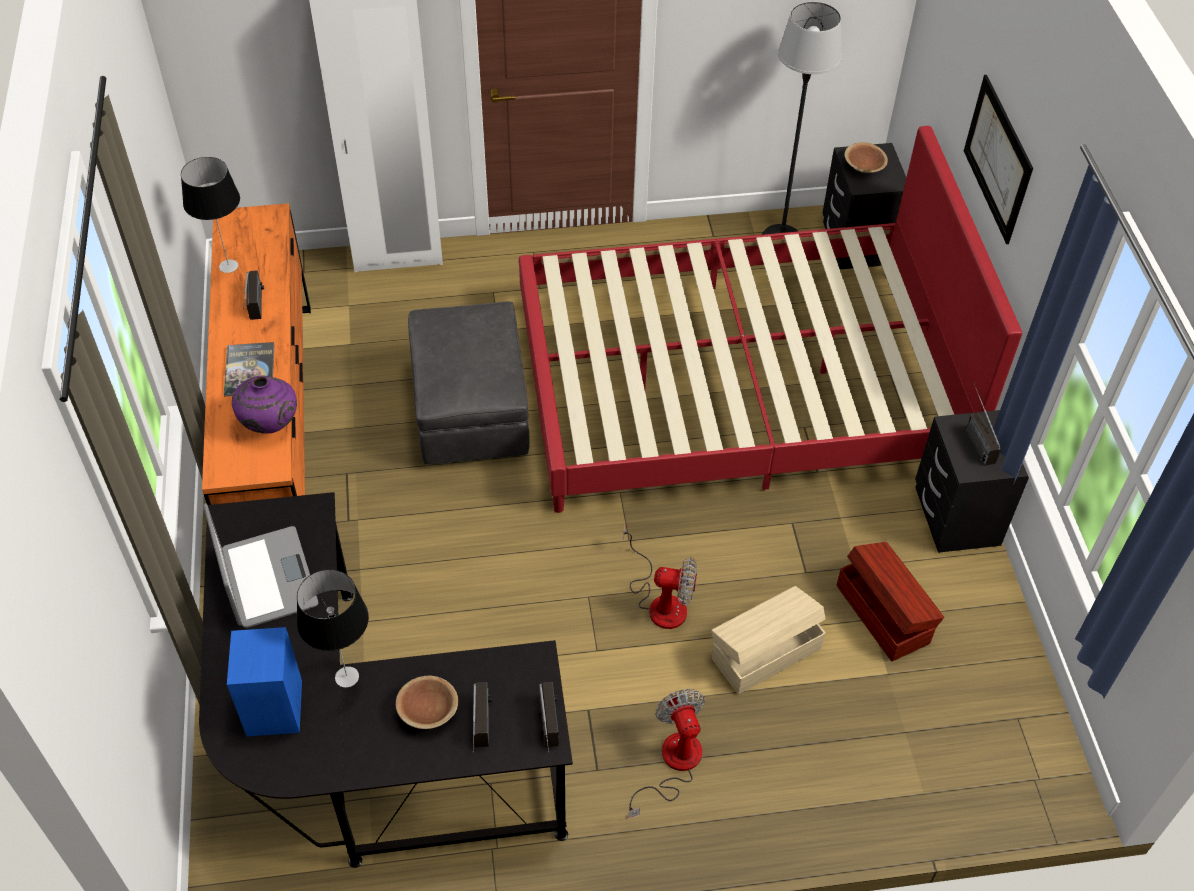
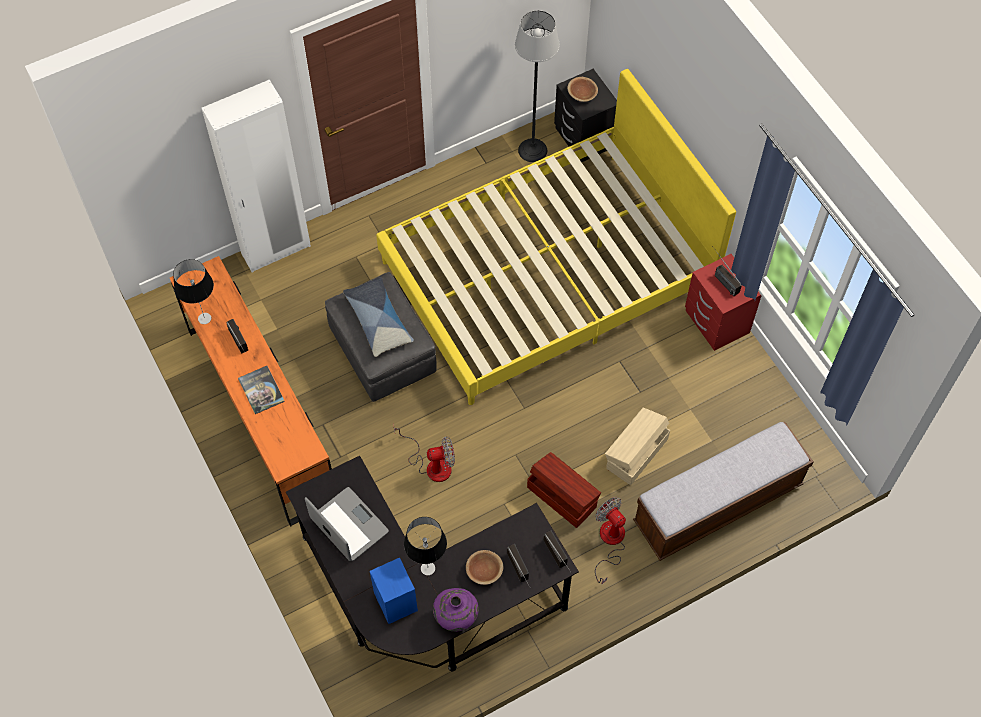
camera: 20 degrees left, 10 degrees up
purple vase [232,376,297,434] -> purple vase moved to [433,588,479,632]
red bed [519,126,1022,513] -> yellow bed [376,69,736,405]
fan [623,526,697,629] -> fan moved to [393,424,455,482]
brown storage box [837,542,944,662] -> brown storage box moved to [527,452,601,528]
black nightstand [915,410,1029,553] -> red nightstand [685,254,761,351]
picture [964,75,1033,244] -> none
none -> pillow [343,277,414,357]
none -> bench [633,422,814,561]

